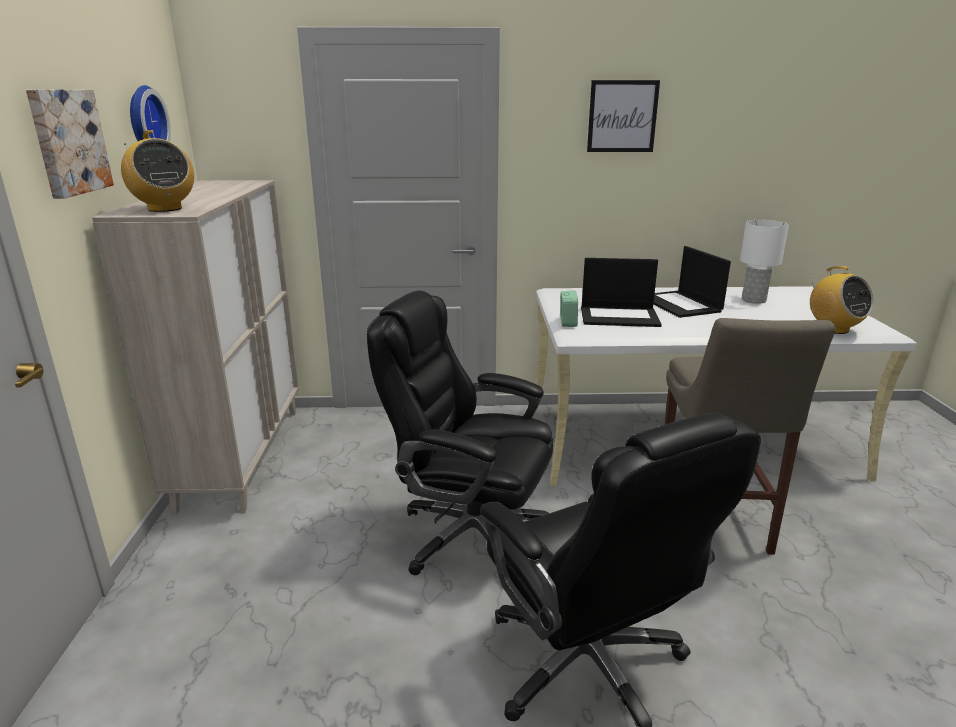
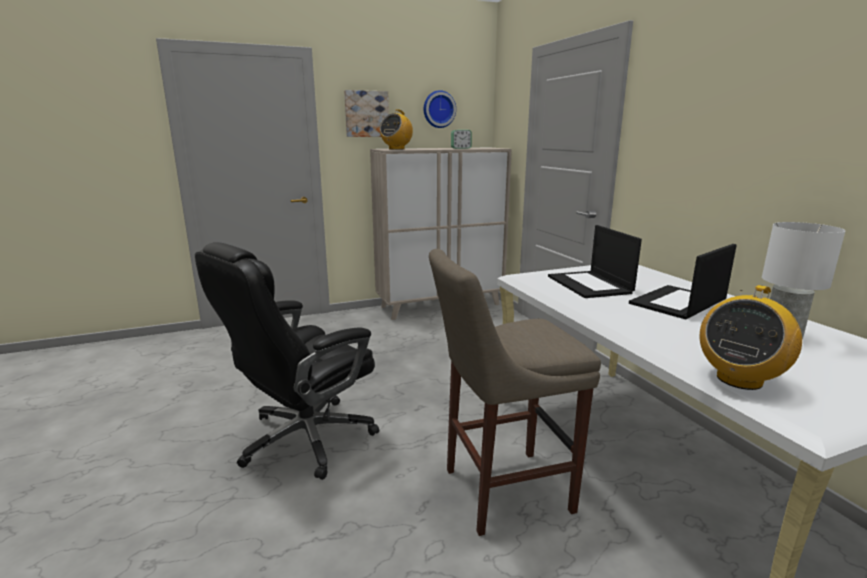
camera: 70 degrees right, 5 degrees down
black office chair [367,291,553,575] -> none
alarm clock [560,291,578,327] -> alarm clock moved to [451,130,472,149]
picture [587,80,660,152] -> none

